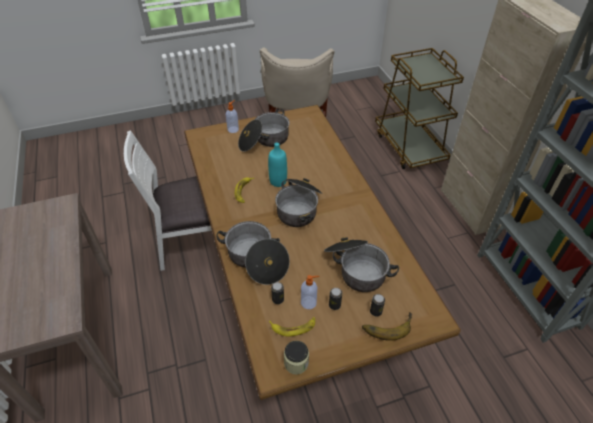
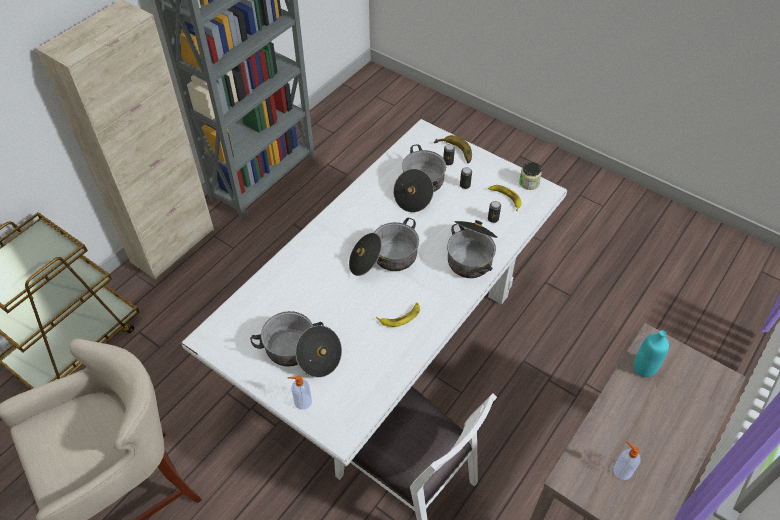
camera: 125 degrees left, 5 degrees up
brown dining table [184,105,461,400] -> white dining table [181,119,567,467]
turquoise bottle [268,142,287,187] -> turquoise bottle moved to [634,330,669,377]
soap dispenser [301,275,320,309] -> soap dispenser moved to [613,441,640,480]

